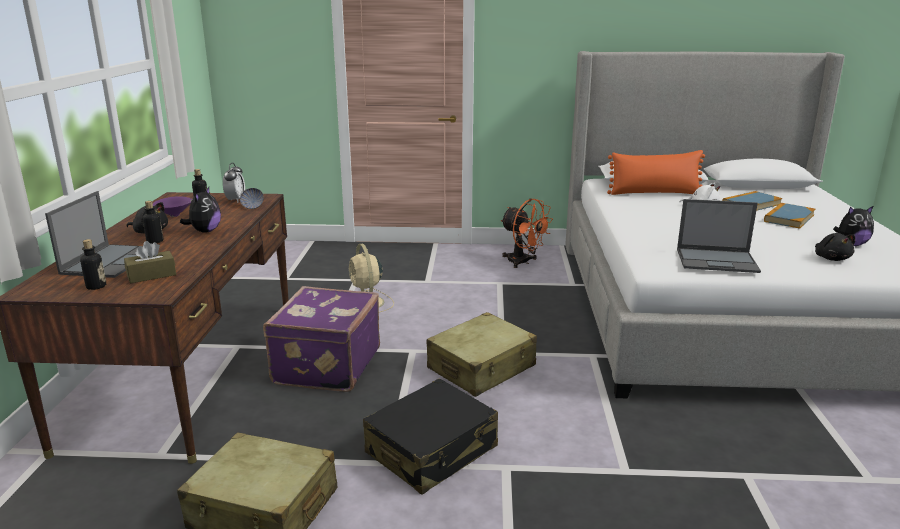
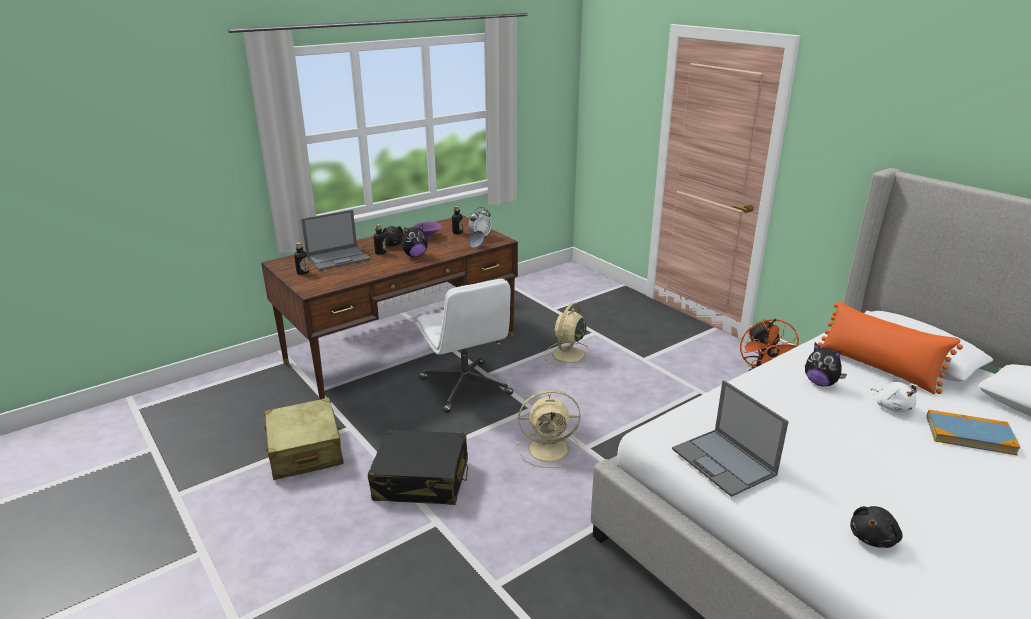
camera: 50 degrees right, 5 degrees up
brown tissue box [124,241,176,283] -> none
purple suitcase [263,286,380,392] -> white office chair [416,279,513,413]
beige suitcase [427,312,537,397] -> beige fan [516,390,581,468]
book [764,203,815,229] -> none
plush toy [833,206,874,246] -> plush toy moved to [805,343,847,386]

